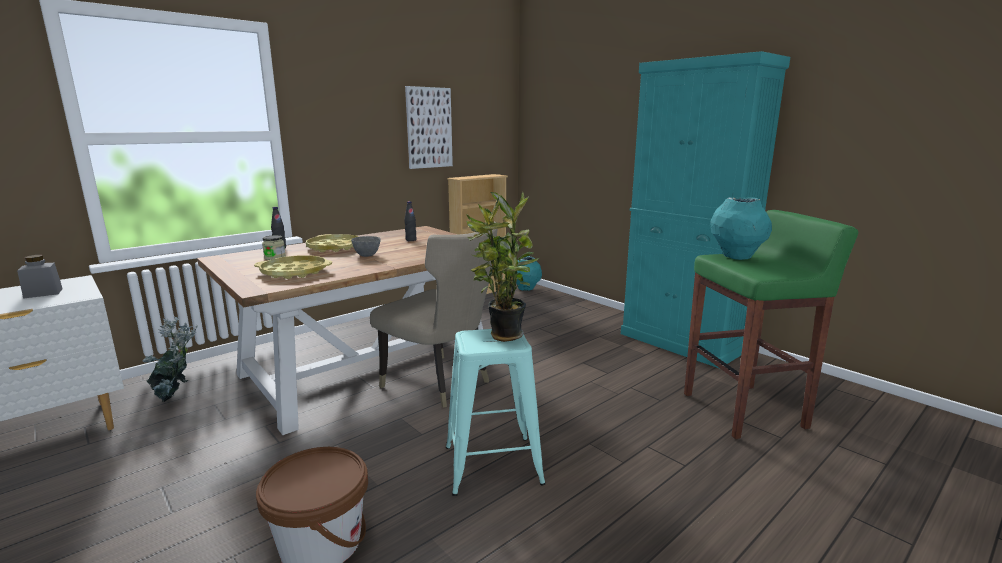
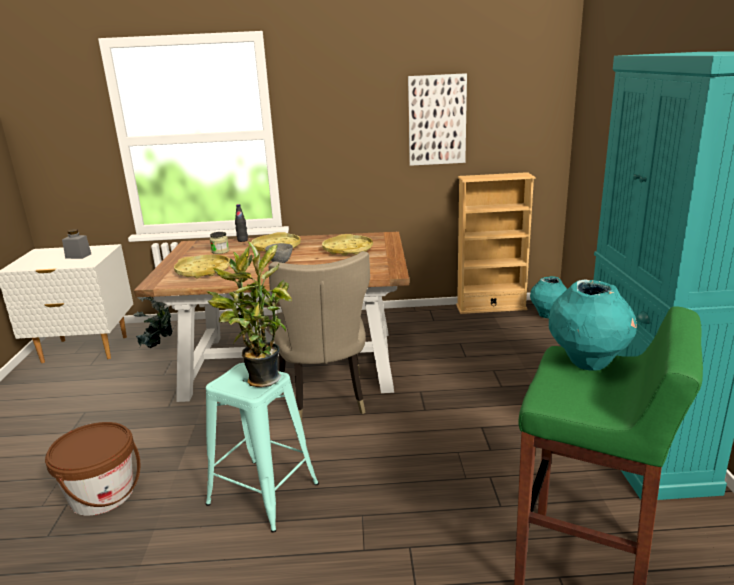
camera: 40 degrees right, 5 degrees up
black bottle [404,201,417,241] -> yellow tray [322,234,373,256]

